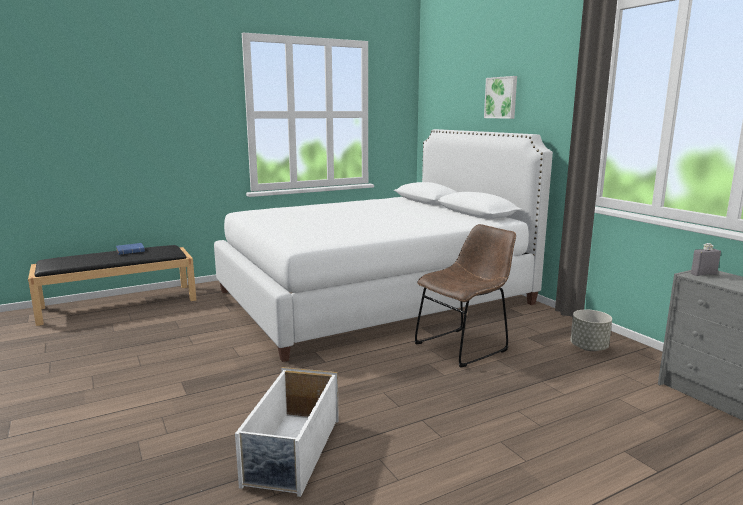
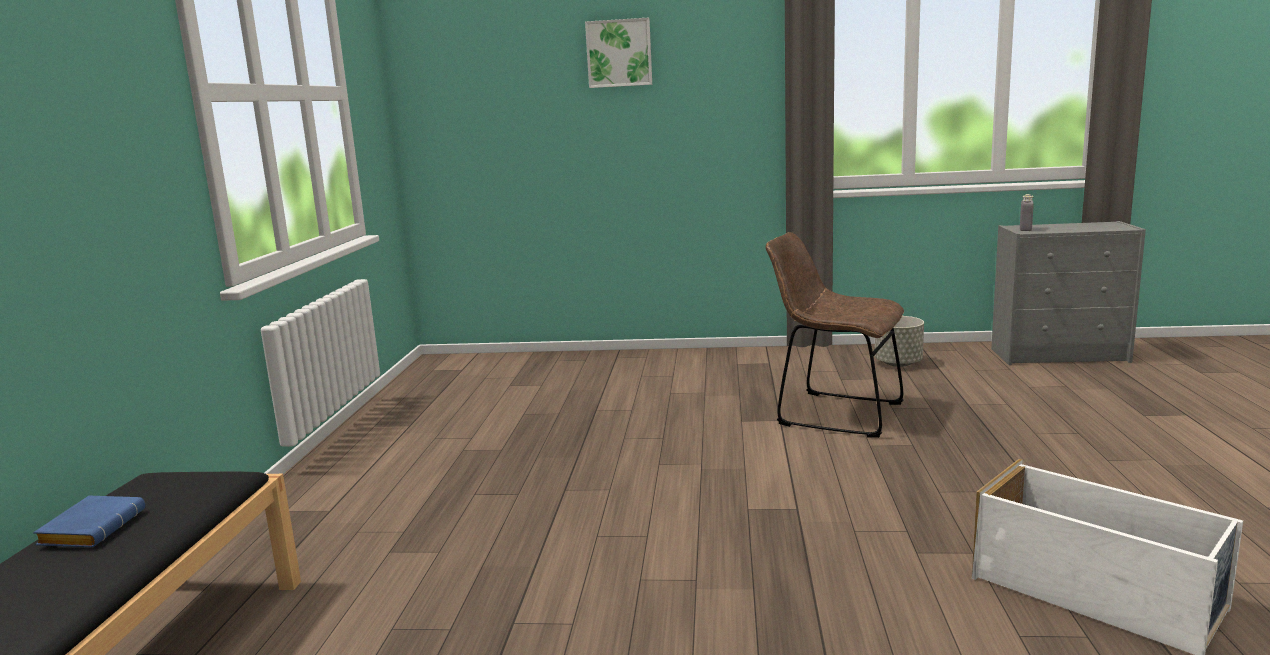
camera: 55 degrees left, 0 degrees up
white bed [214,129,553,362] -> none
brown chair [415,224,516,367] -> brown chair turned 60 degrees counterclockwise [765,232,904,438]

